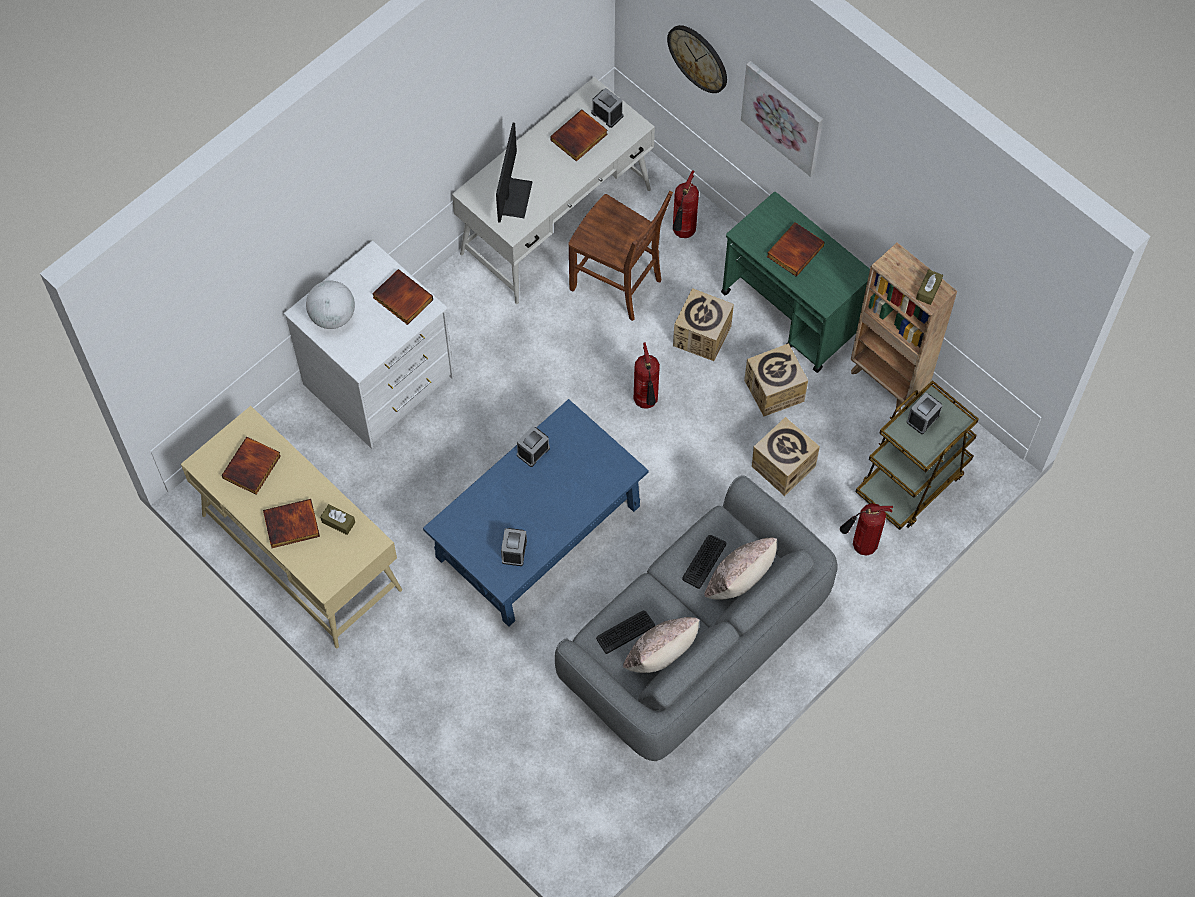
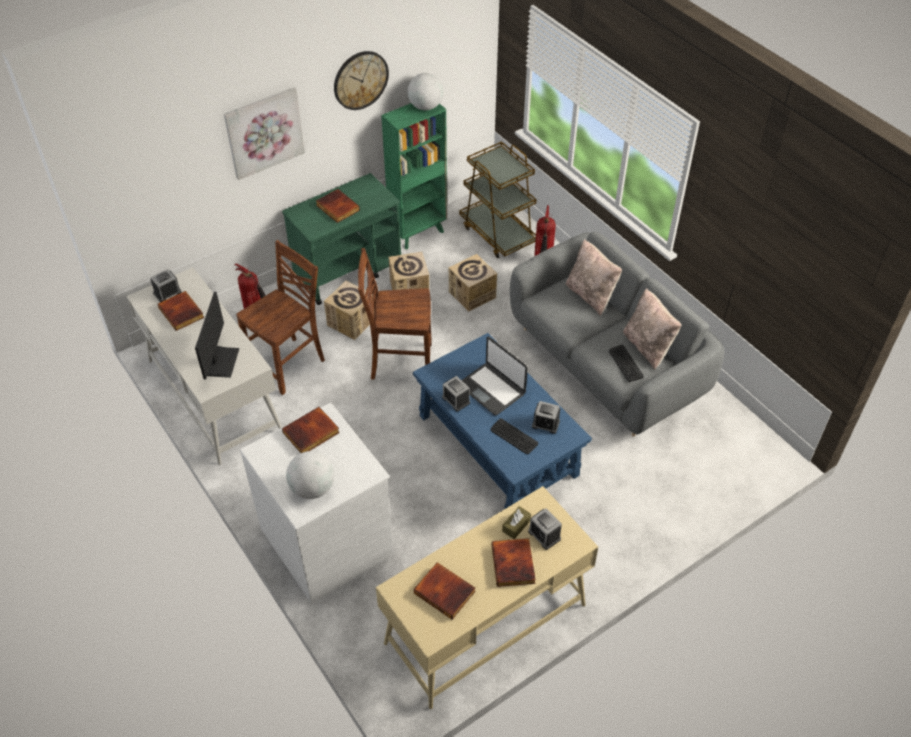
camera: 80 degrees left, 15 degrees down
monitor [496,123,533,223] -> monitor turned 75 degrees clockwise [195,292,240,379]
fire extinguisher [634,342,660,409] -> brown chair [358,248,432,380]
wall clock [667,25,727,93] -> wall clock moved to [334,51,389,110]
keyboard [682,535,726,589] -> keyboard moved to [490,418,538,454]
brown bookcase [851,243,957,412] -> green bookcase [381,103,447,250]
alarm clock [907,393,943,434] -> alarm clock moved to [528,508,562,550]
brown tissue box [916,269,943,305] -> globe [407,73,444,110]
none -> laptop [462,336,528,416]

